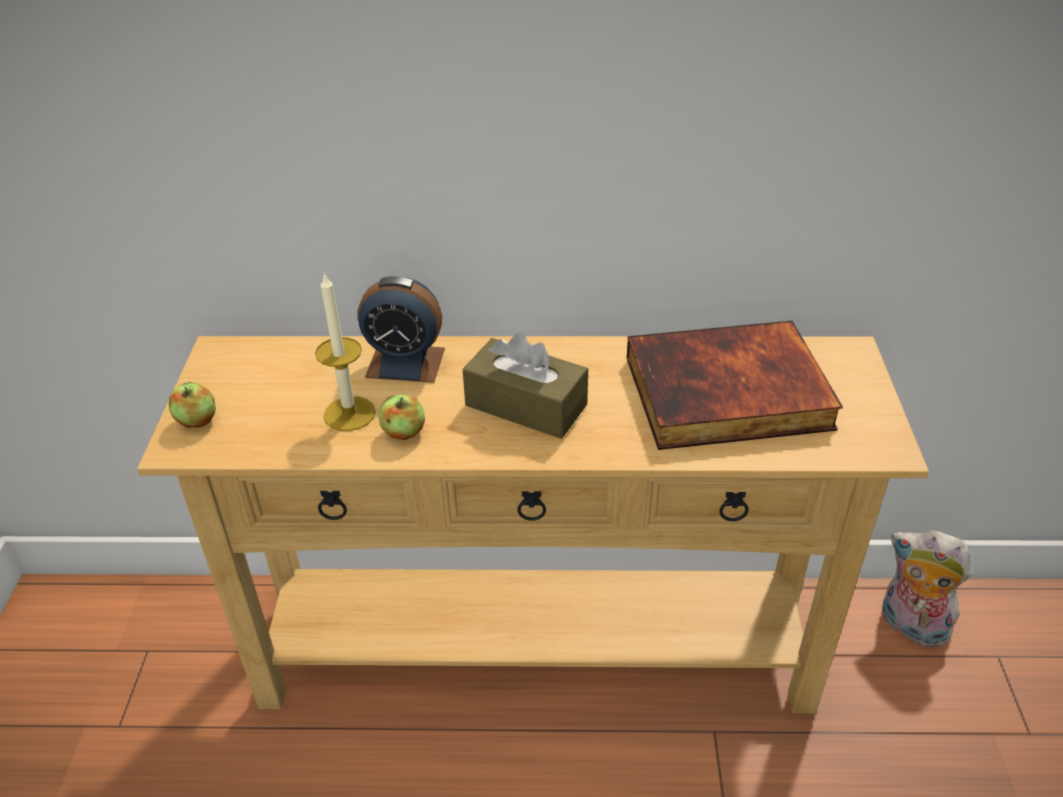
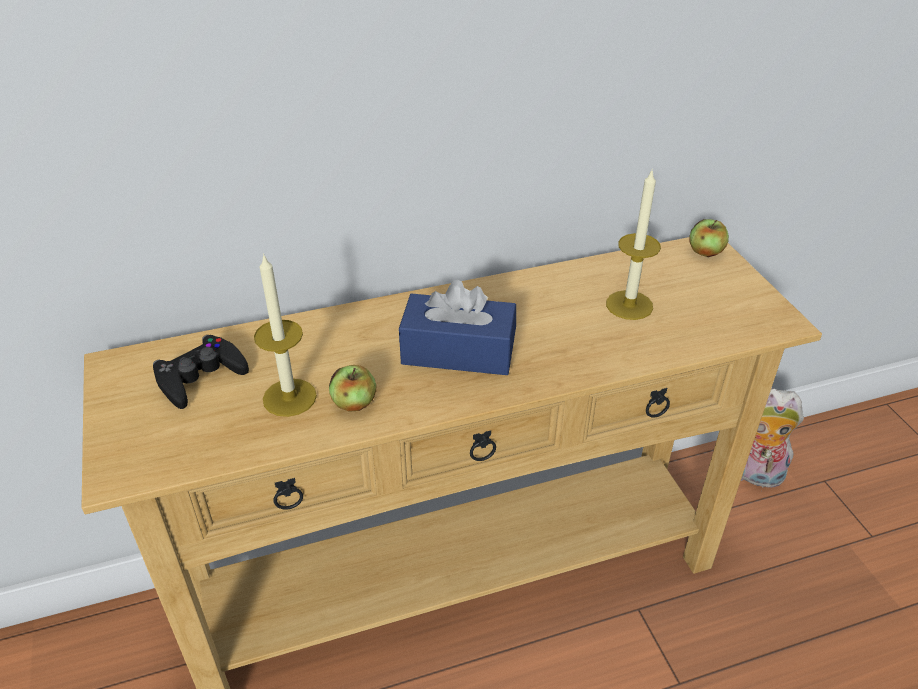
camera: 20 degrees left, 0 degrees up
apple [168,382,216,428] -> apple moved to [690,219,729,257]
alarm clock [358,276,445,383] -> none
brown tissue box [463,332,588,439] -> blue tissue box [399,280,516,375]
book [627,320,843,450] -> candle [606,171,661,320]
none -> black game controller [153,335,249,409]

